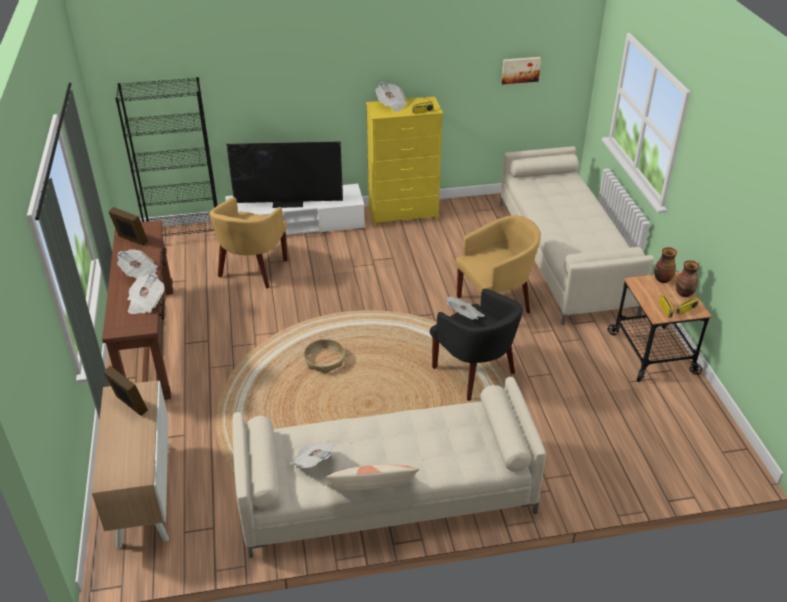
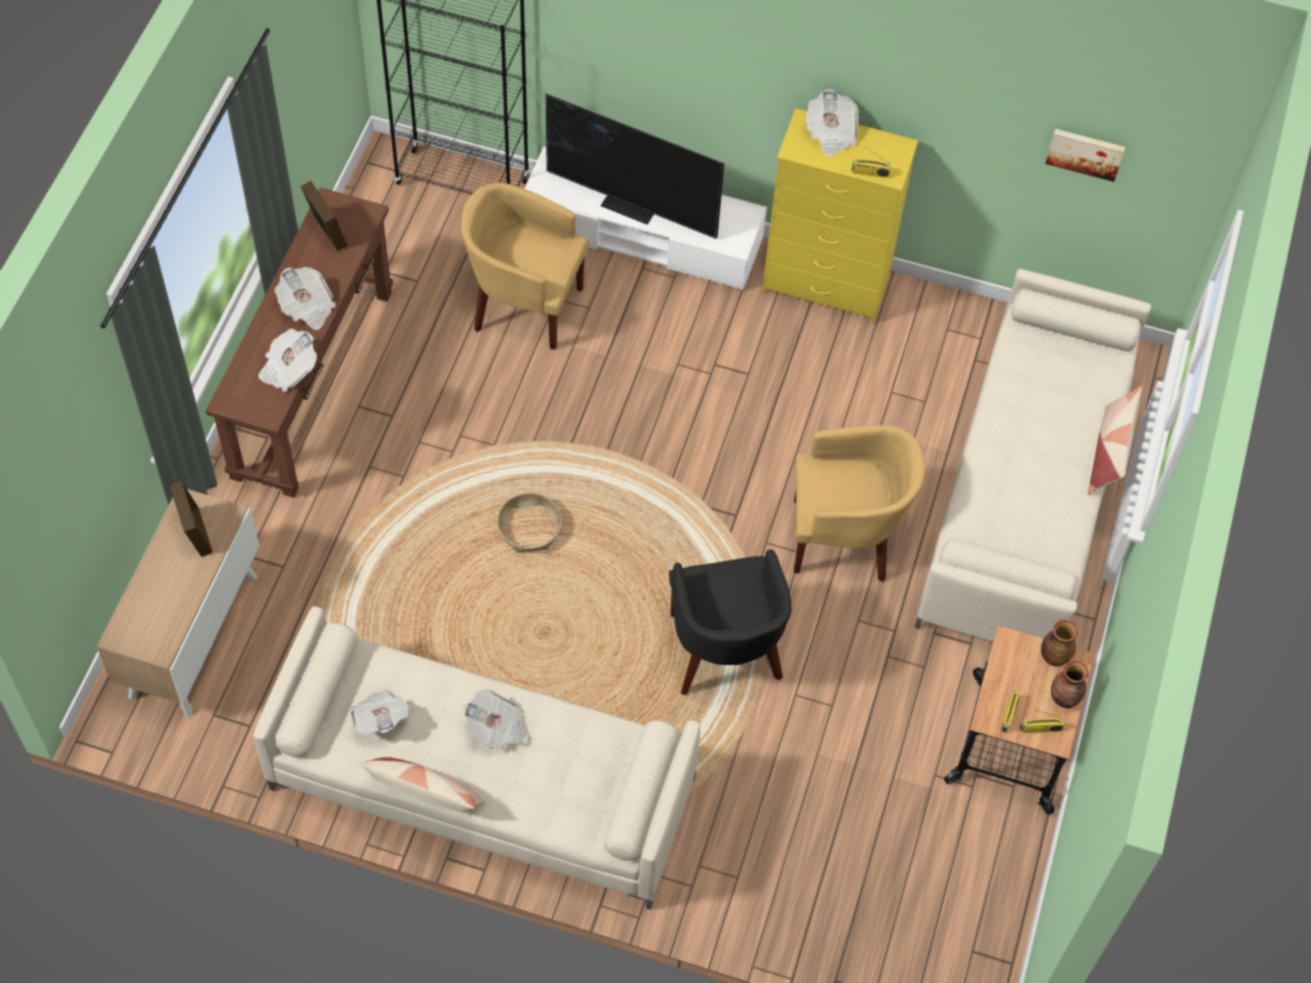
camera: 25 degrees right, 20 degrees up
yellow armchair [210,197,288,288] -> yellow armchair turned 60 degrees clockwise [461,183,589,350]
newspaper [446,296,485,320] -> newspaper moved to [464,689,528,749]
none -> pillow [1088,386,1142,495]

